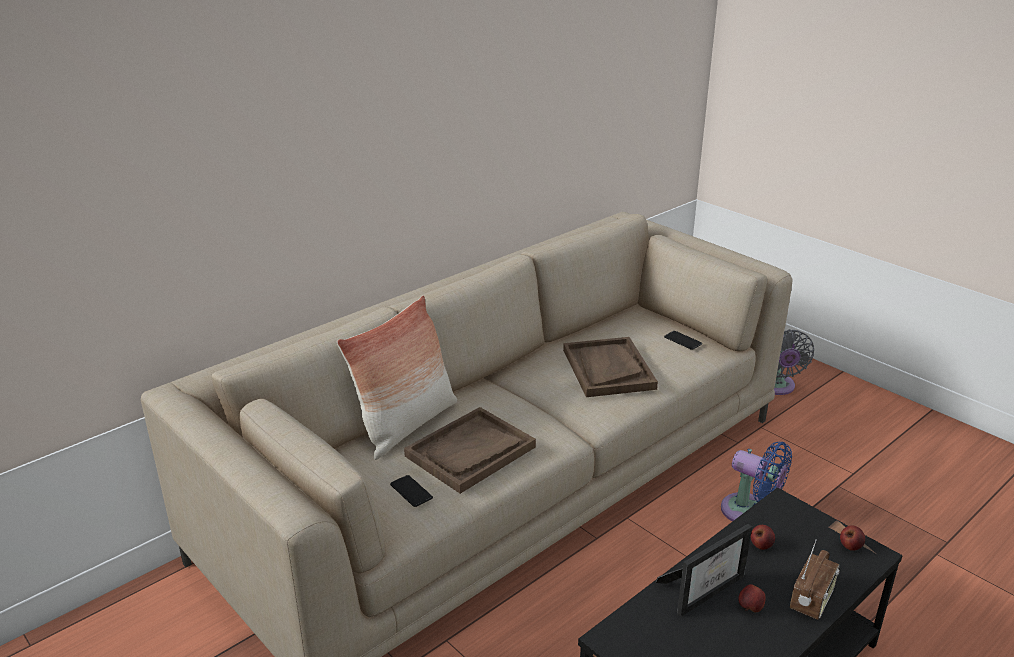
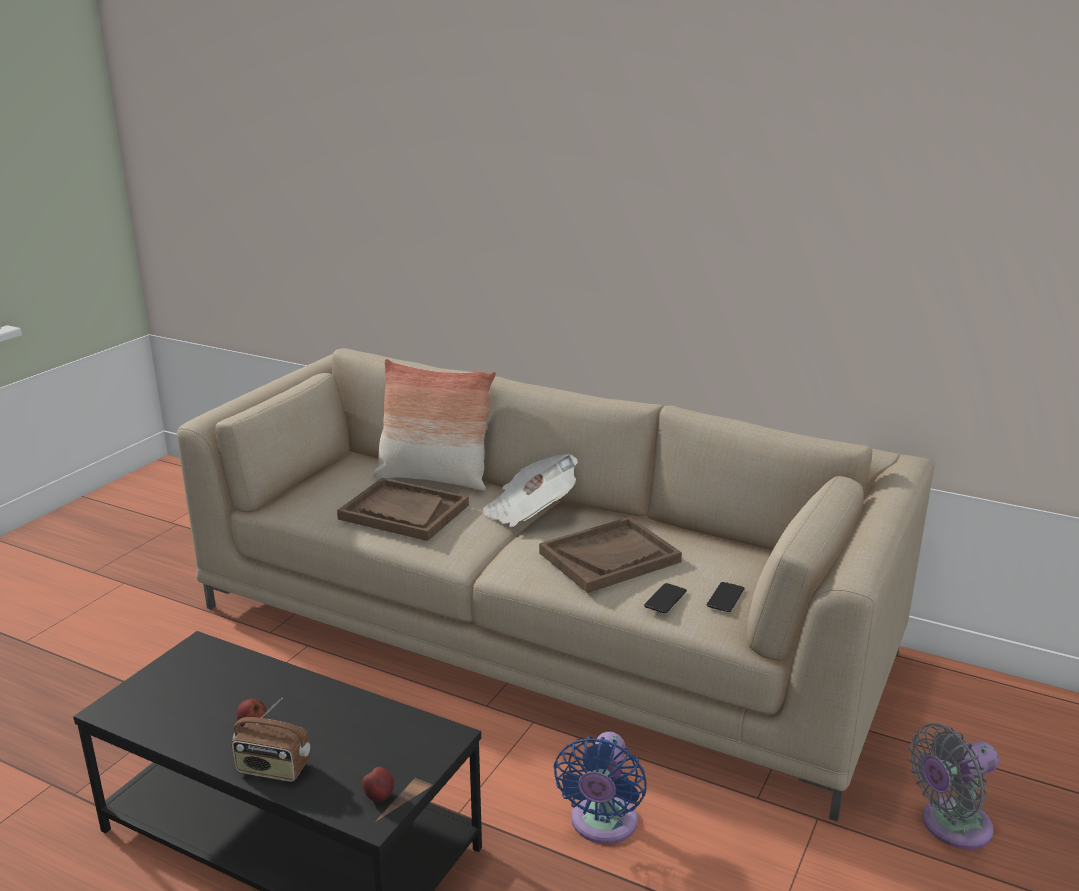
camera: 70 degrees right, 5 degrees down
phone [390,475,433,507] -> phone moved to [644,583,687,613]
picture frame [655,524,752,617] -> none
apple [751,525,775,550] -> none
none -> newspaper [483,454,578,527]

